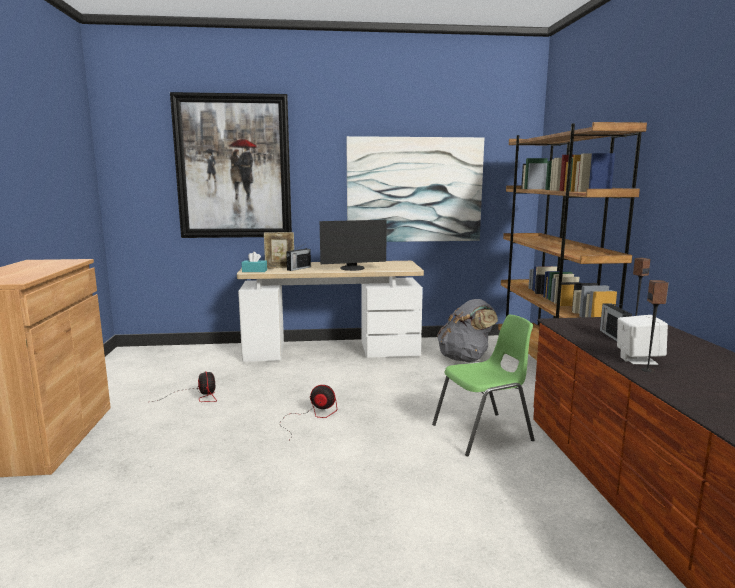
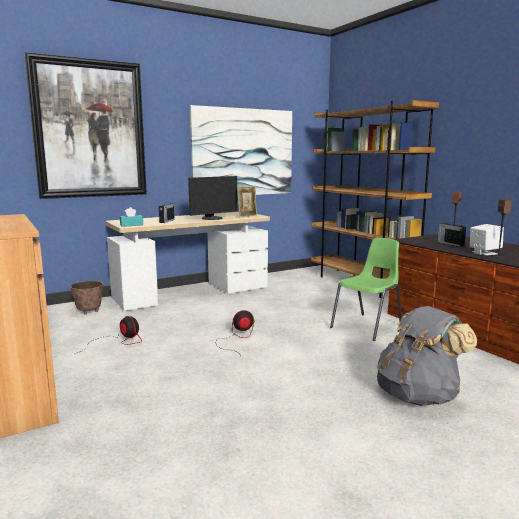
camera: 25 degrees left, 0 degrees up
picture frame [264,232,294,269] -> picture frame moved to [237,186,257,217]
grey backpack [437,299,498,362] -> grey backpack moved to [377,306,477,406]
none -> planter [70,281,103,314]

